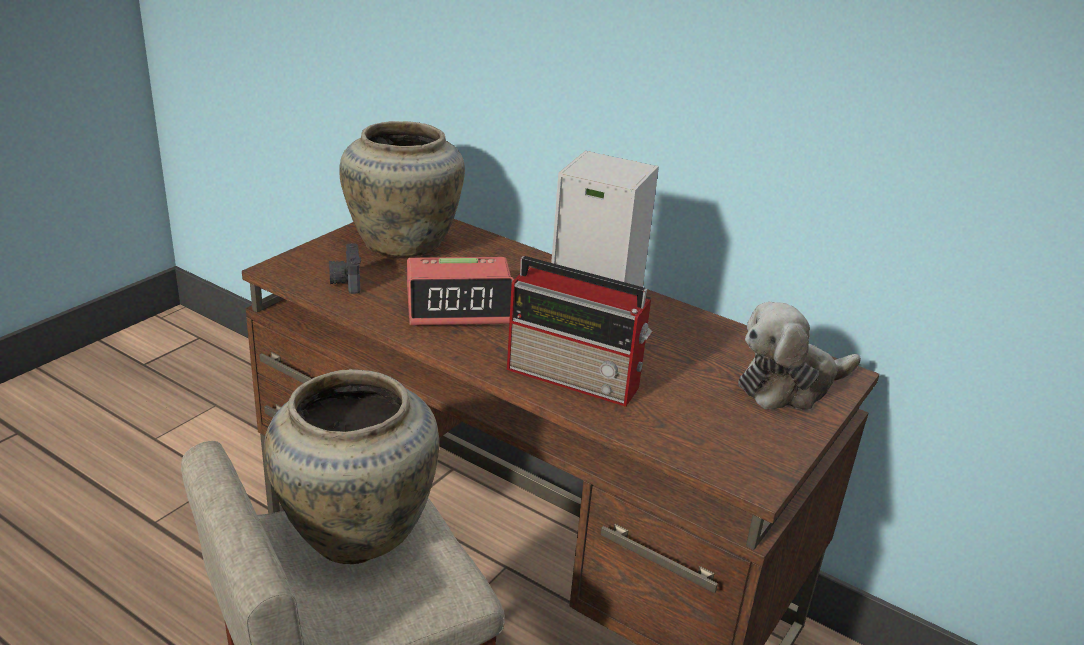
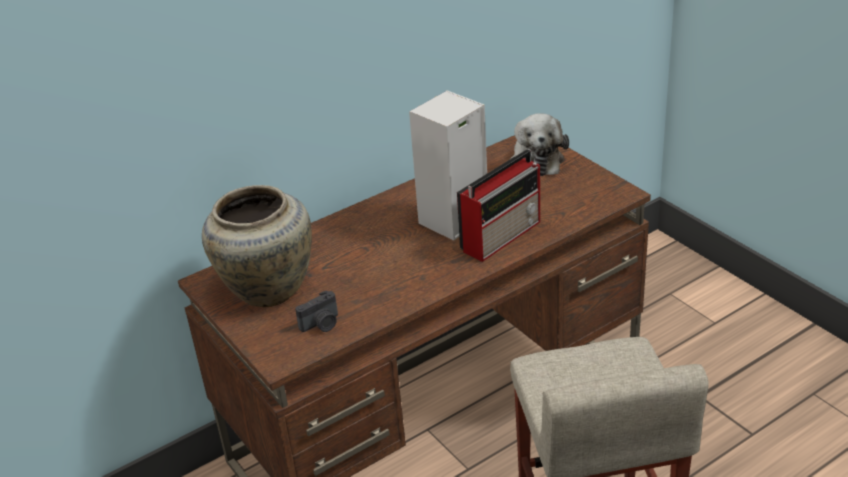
camera: 65 degrees left, 5 degrees up
beige vase [264,369,439,564] -> none
camera [329,243,361,294] -> camera turned 45 degrees counterclockwise [295,291,338,332]
alarm clock [407,257,514,326] -> none

